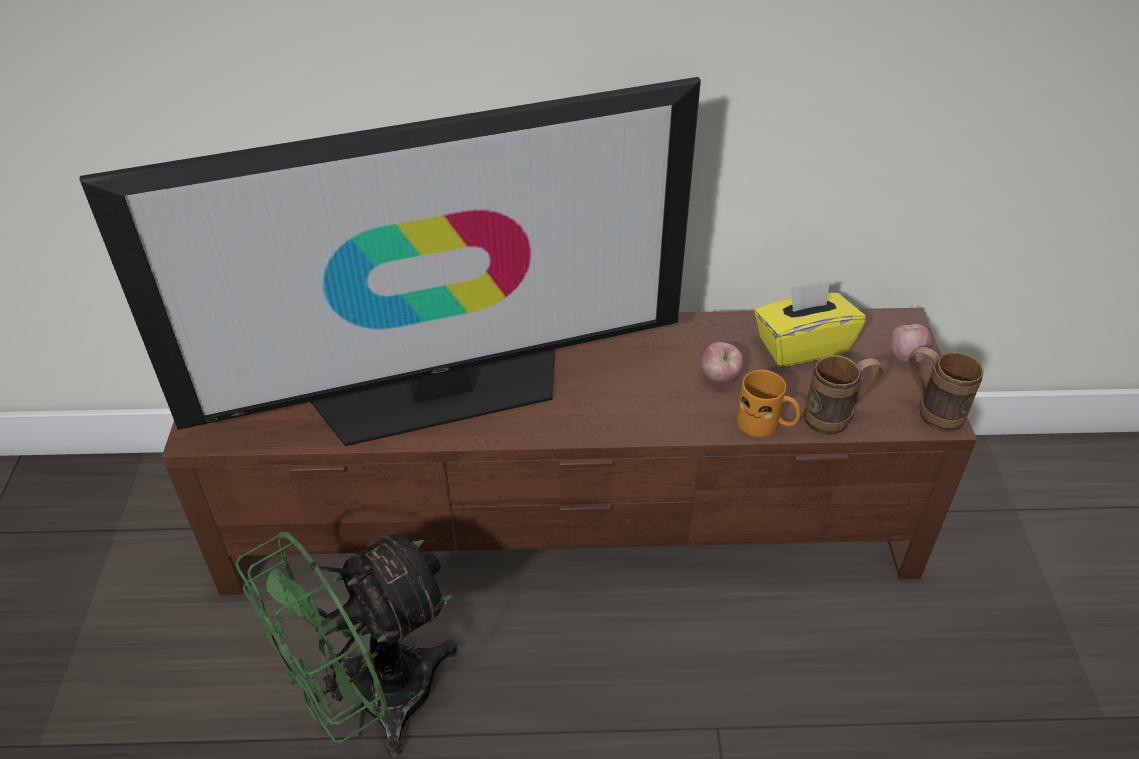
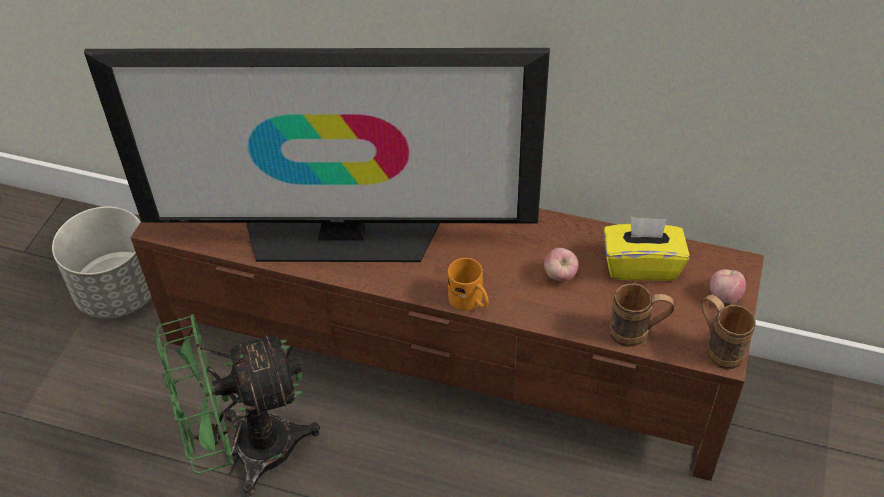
camera: 20 degrees right, 5 degrees up
orange mug [737,370,801,437] -> orange mug moved to [448,258,488,311]
none -> grey planter [52,206,152,319]

